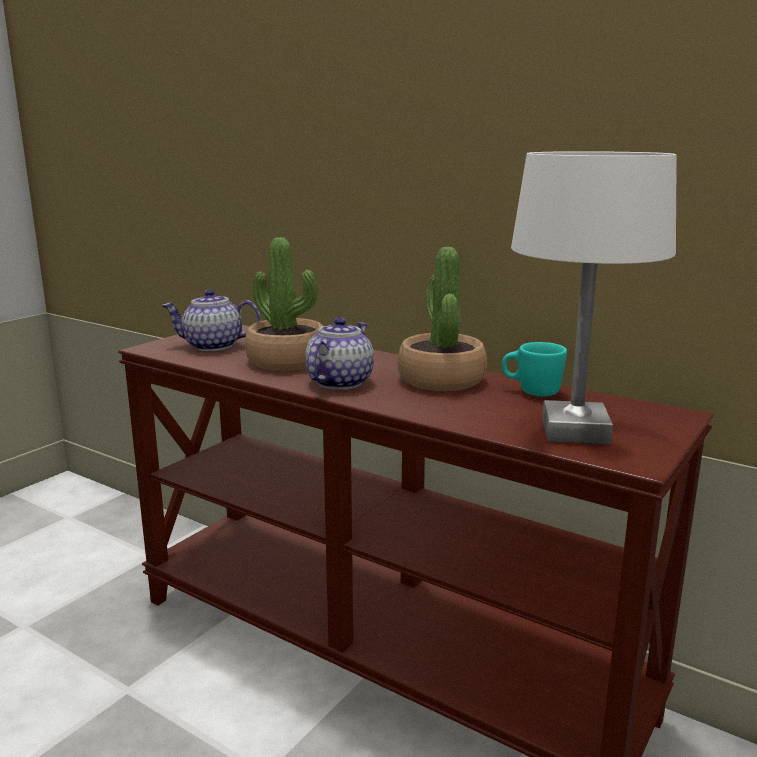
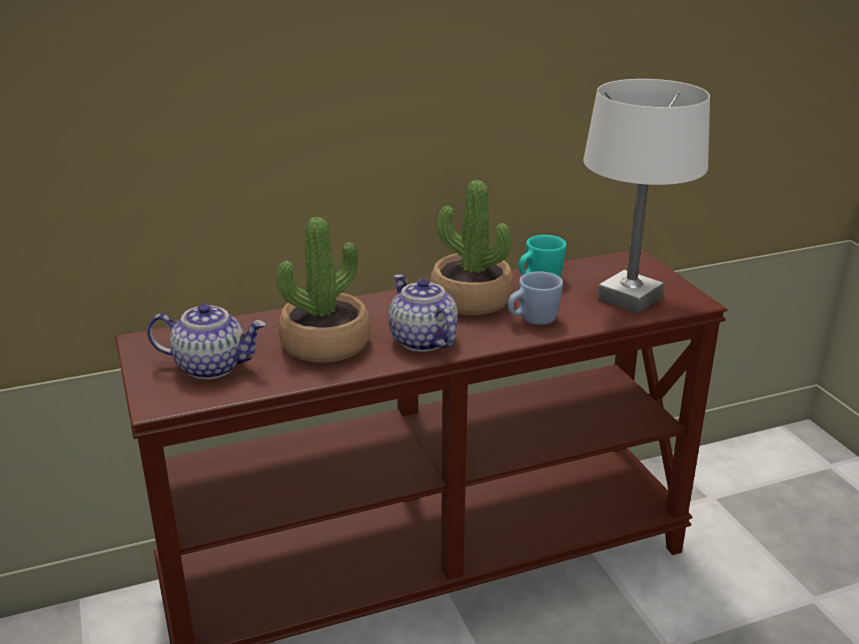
camera: 55 degrees left, 10 degrees up
teapot [161,289,261,351] -> teapot turned 120 degrees counterclockwise [147,303,266,379]
none -> blue mug [508,271,563,325]

